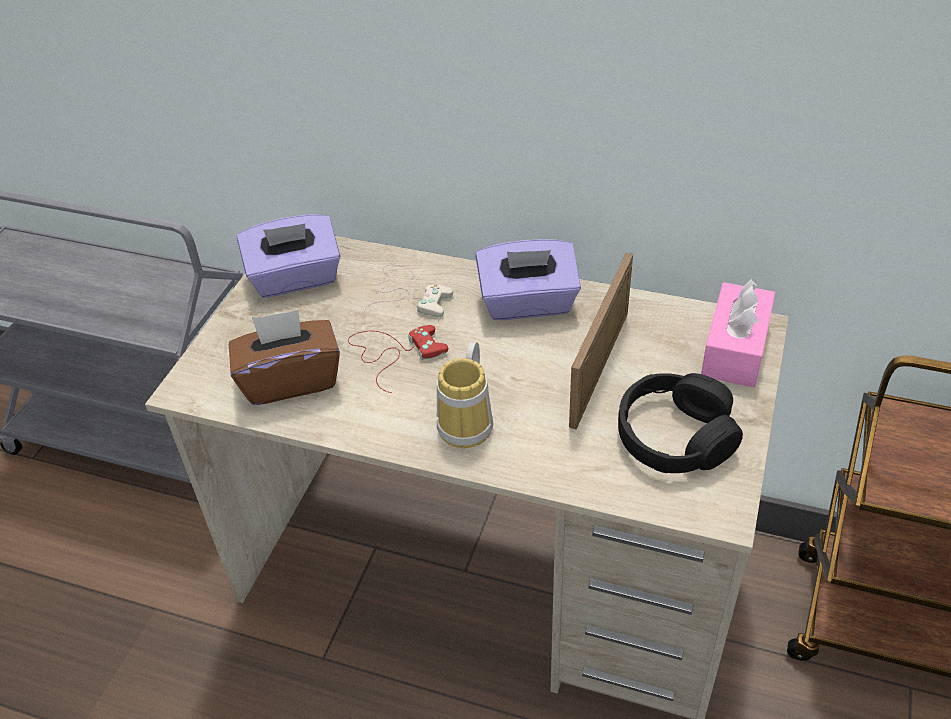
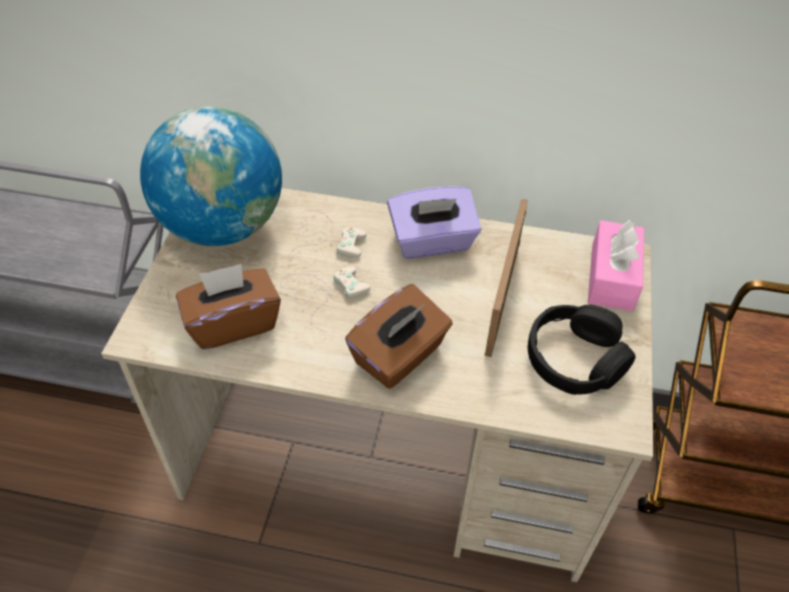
camera: 10 degrees left, 5 degrees up
purple tissue box [237,214,340,298] -> globe [140,106,282,246]
red game controller [348,325,448,393] -> white game controller [280,266,370,332]
mug [437,341,493,448] -> brown tissue box [345,284,453,389]

